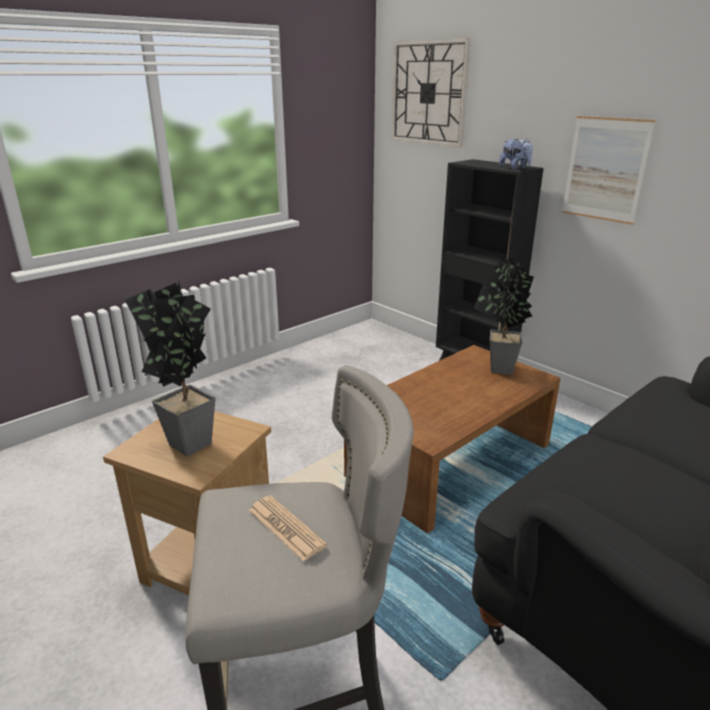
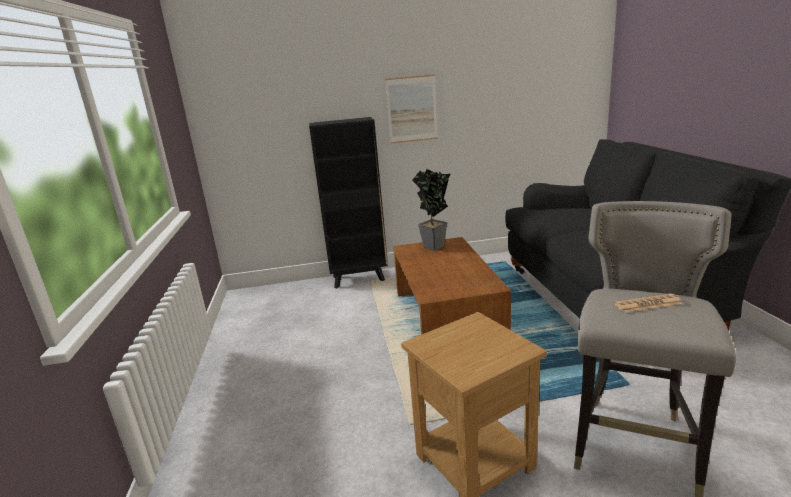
camera: 55 degrees left, 5 degrees down
potted plant [125,279,215,456] -> none
wall clock [391,38,471,147] -> none
plush toy [499,139,533,170] -> none

